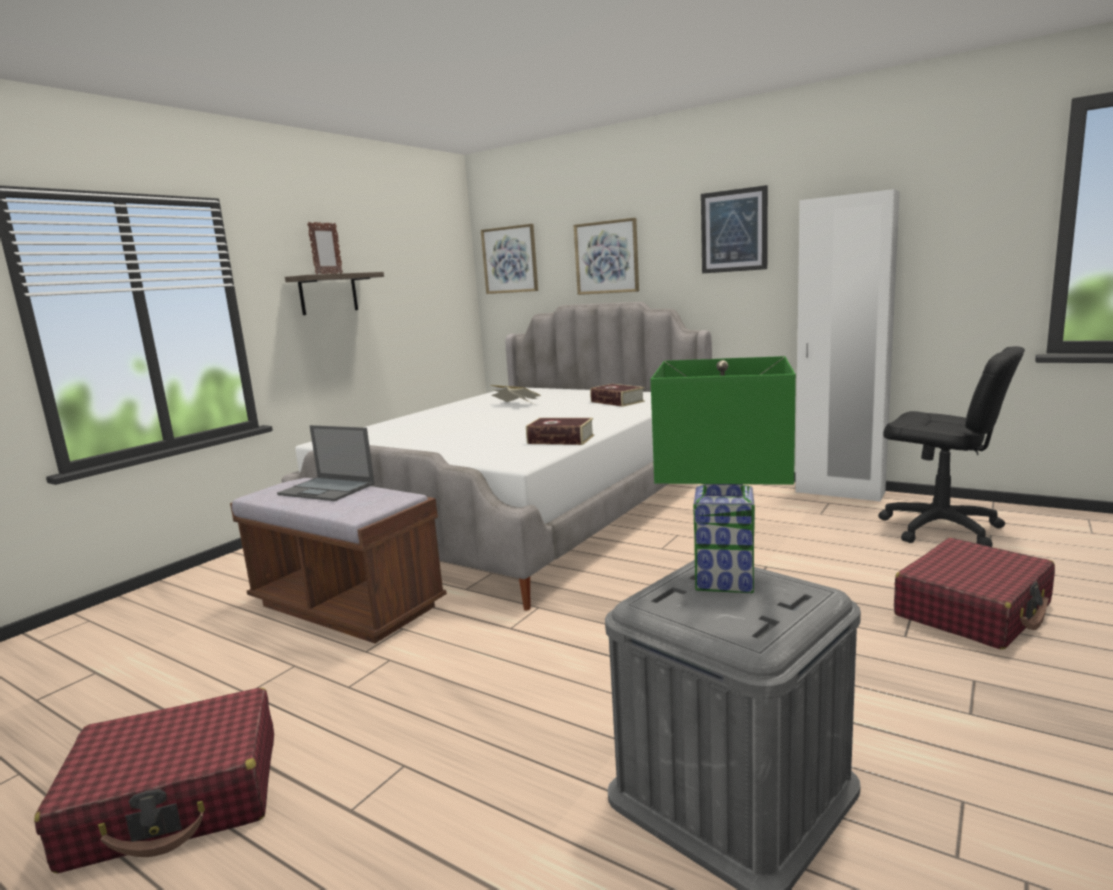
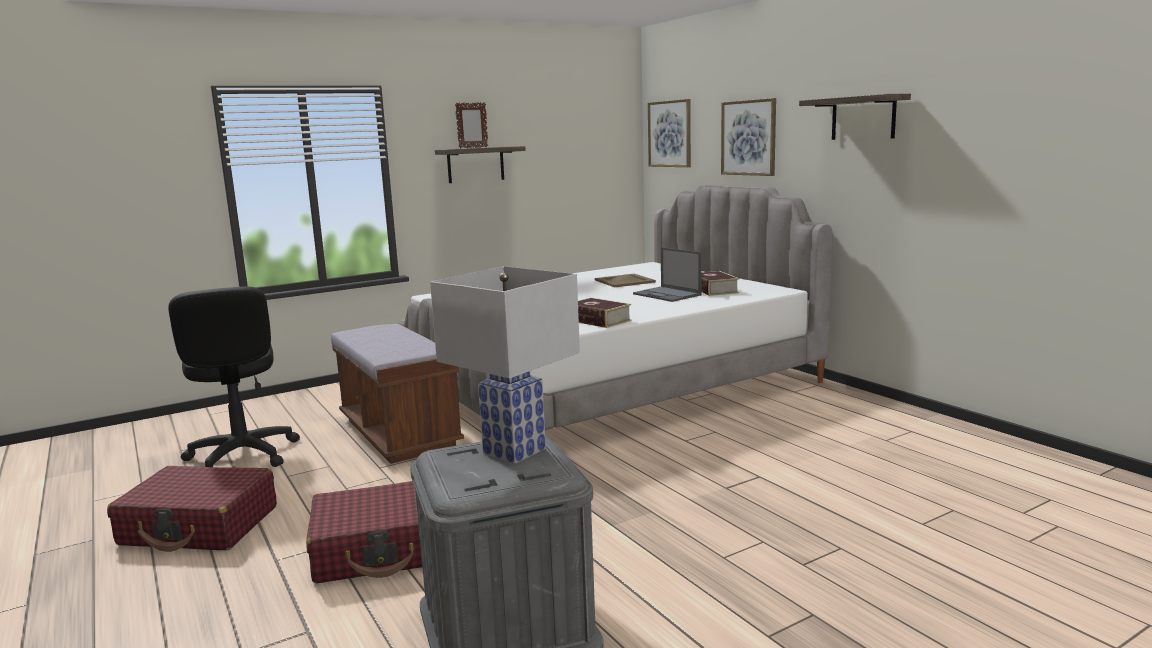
camera: 25 degrees right, 0 degrees up
laptop [277,425,375,501] -> laptop moved to [633,247,702,302]
book [490,385,541,404] -> beige tray [595,274,656,287]
green table lamp [651,356,796,593] -> white table lamp [430,266,580,464]
picture [701,185,768,273] -> shelf [799,94,911,140]
white wardrobe [795,189,900,502] -> none
black office chair [878,346,1025,547] -> black office chair moved to [168,286,300,467]
red suitcase [894,538,1055,650] -> red suitcase moved to [306,481,422,583]

